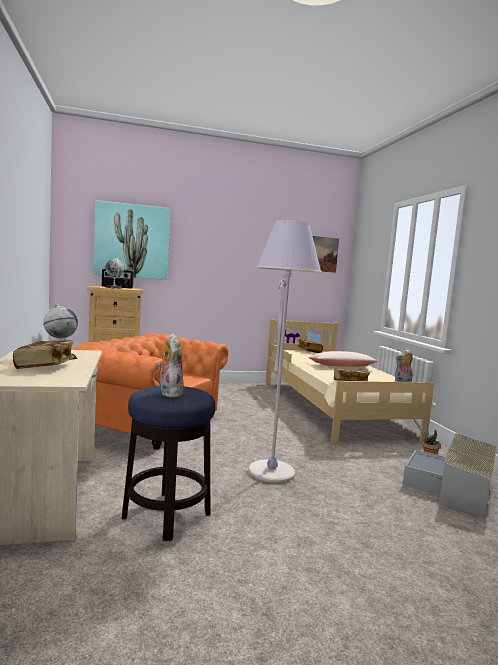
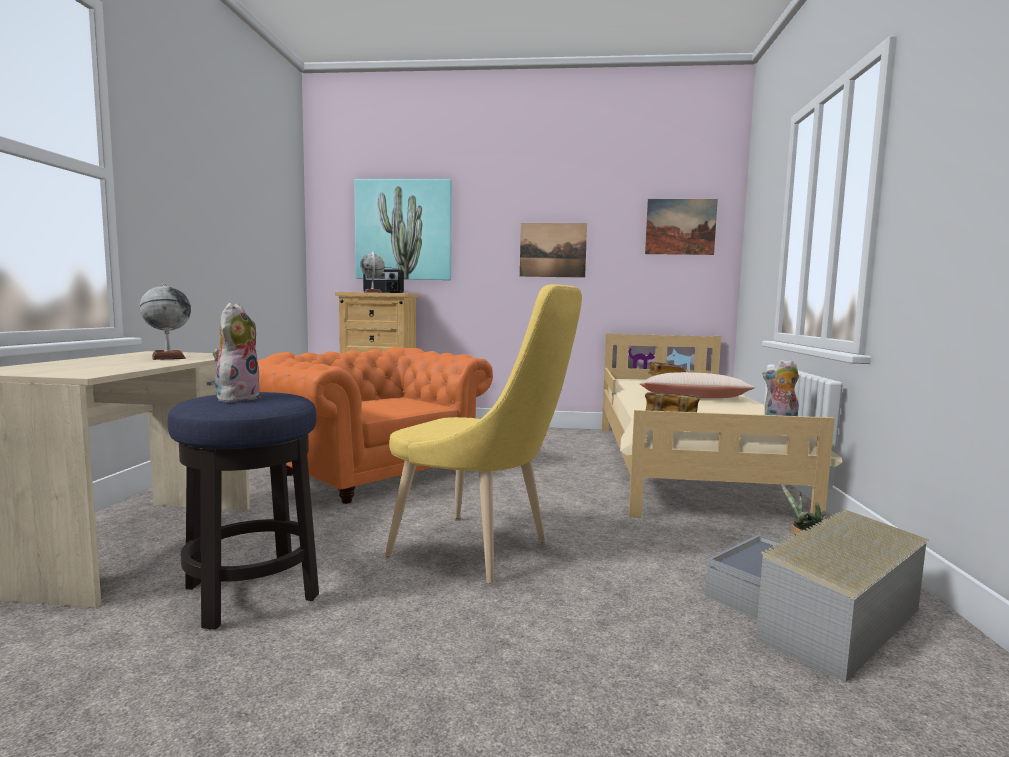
camera: 20 degrees right, 0 degrees up
book [13,340,74,369] -> none
grey floor lamp [248,220,322,483] -> yellow chair [385,284,582,584]
none -> picture [520,223,587,278]

